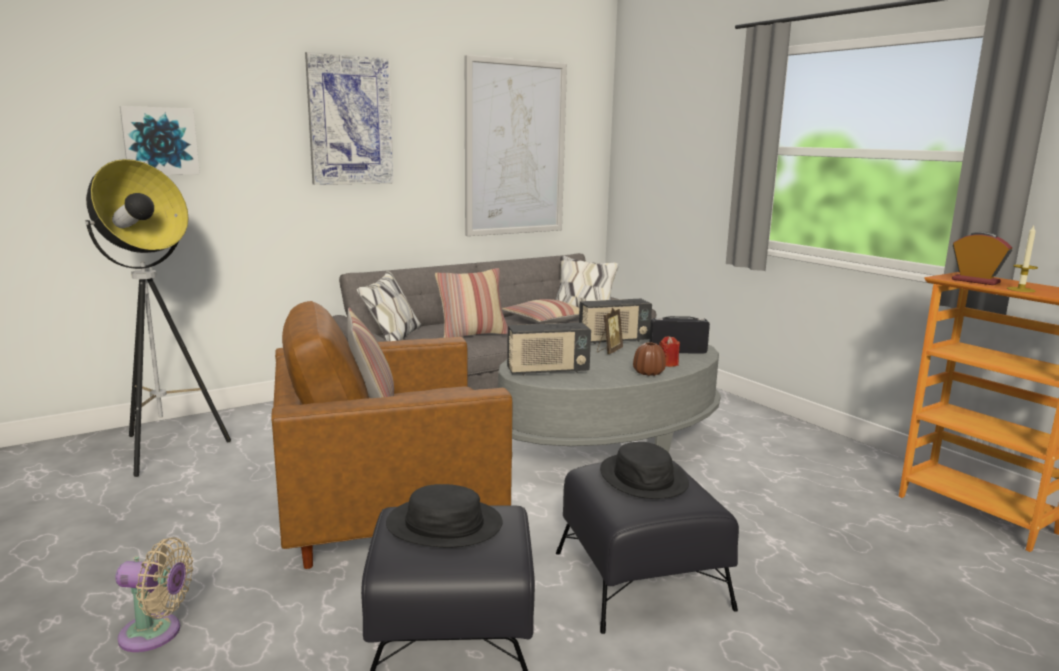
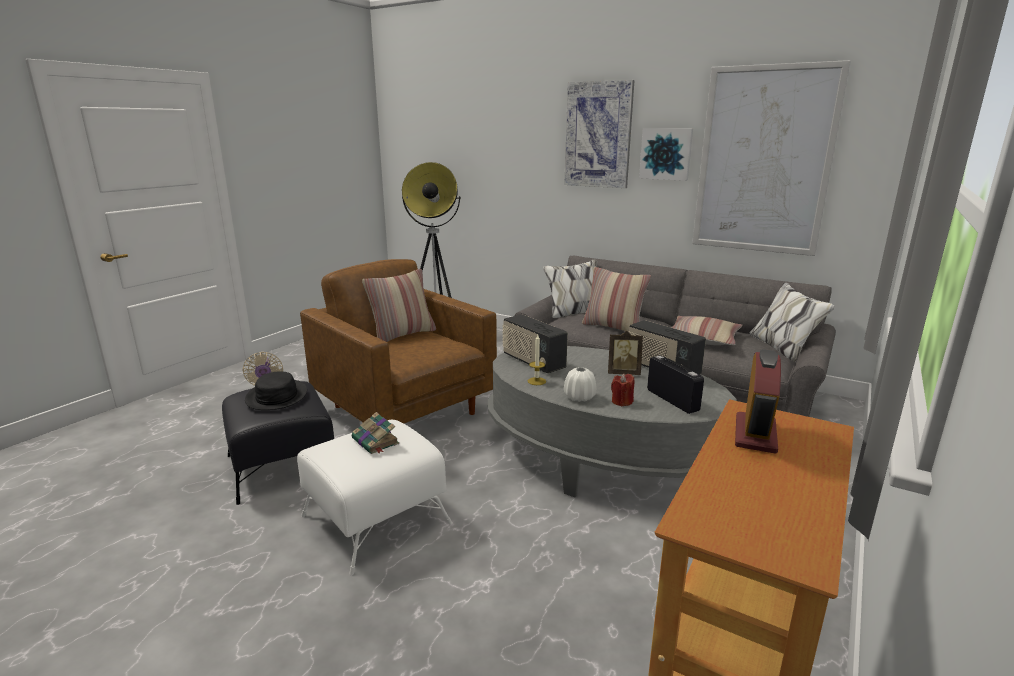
camera: 65 degrees right, 5 degrees up
picture [120,106,200,175] -> picture moved to [639,128,693,181]
black ottoman [556,461,739,634] -> white ottoman [297,419,452,575]
black hat [600,442,689,499] -> book [352,412,399,454]
brown vase [633,342,666,376] -> white vase [564,367,596,402]
candle [1007,226,1038,292] -> candle moved to [528,335,546,385]

